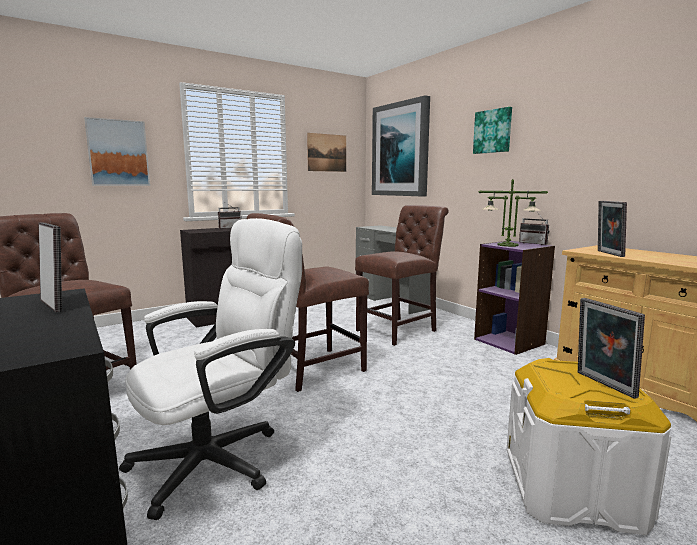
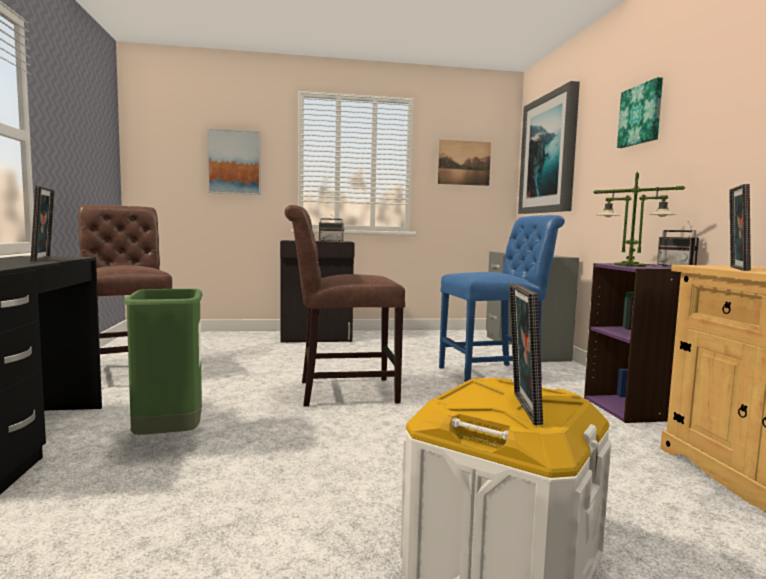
camera: 25 degrees right, 5 degrees down
white office chair [119,218,302,520] -> green trash can [124,289,203,435]
brown chair [355,205,449,346] -> blue chair [439,215,565,382]

